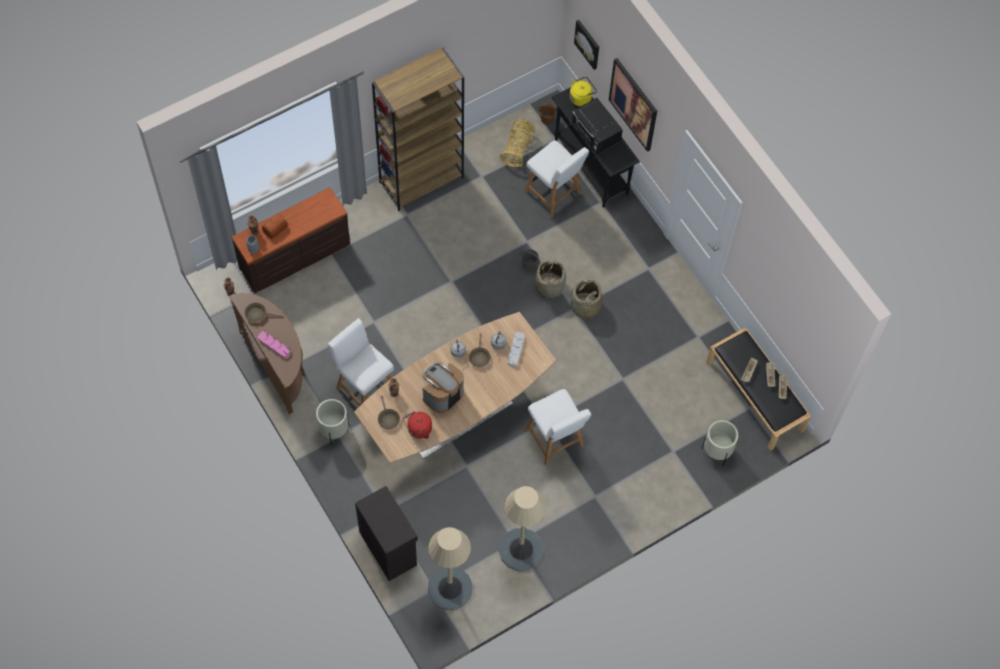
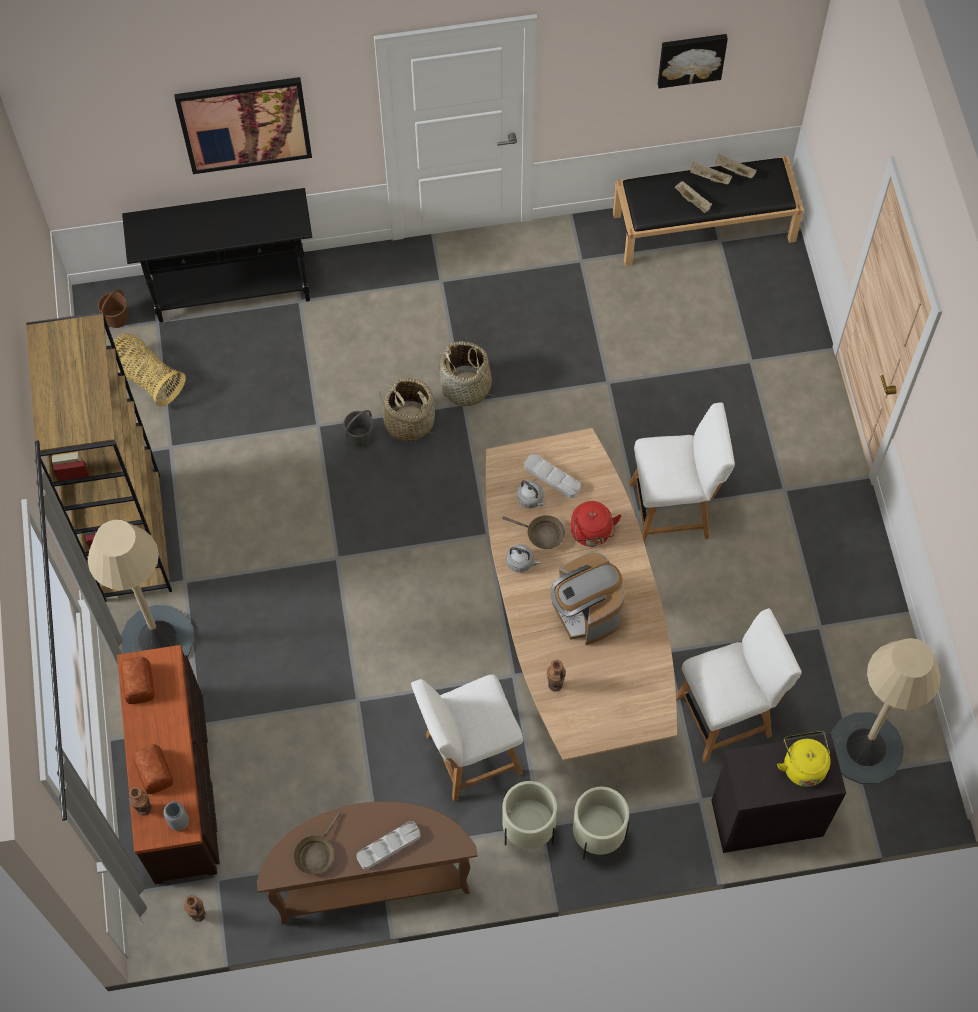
camera: 65 degrees left, 0 degrees up
pink tray [258,331,290,358] -> grey tray [356,821,421,870]
brown frying pan [378,395,400,429] -> none
red kettle [403,412,432,439] -> red kettle moved to [571,501,621,547]
beige floor lamp [499,486,546,571] -> beige floor lamp moved to [88,520,194,657]
white chair [524,140,589,217] -> white chair moved to [676,608,802,763]
yellow kettle [570,76,597,106] -> yellow kettle moved to [777,731,831,787]
black microwave [572,98,623,154] -> none
picture [574,20,599,70] -> picture moved to [658,34,728,88]
beige planter [702,420,738,466] -> beige planter moved to [573,787,629,859]
none -> bread [121,656,155,704]

